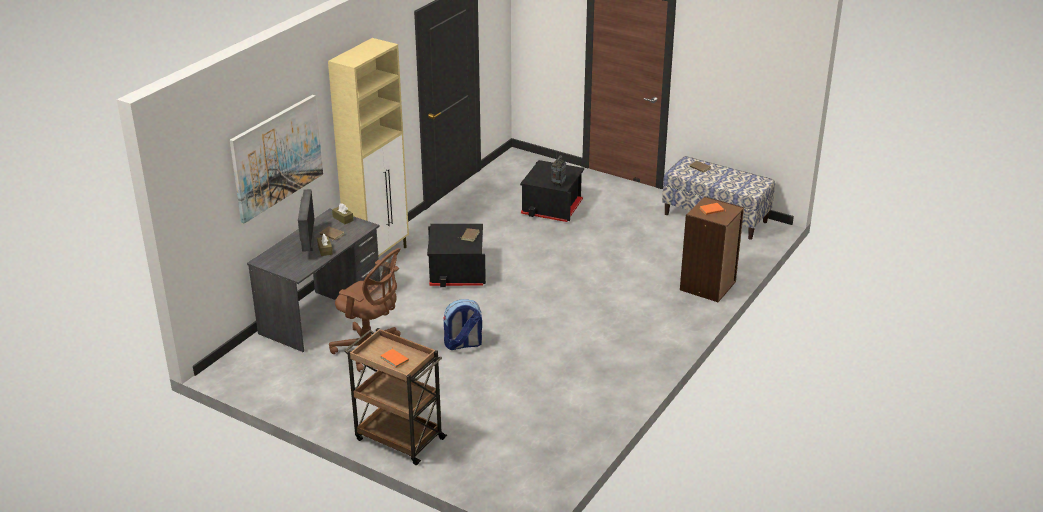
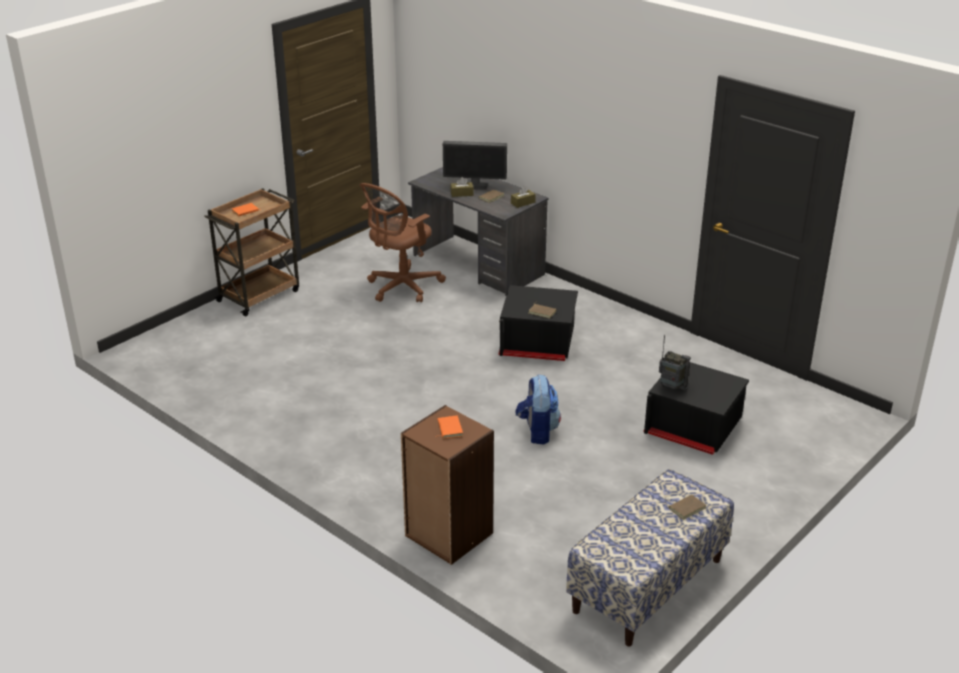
camera: 100 degrees right, 0 degrees up
picture [230,95,323,224] -> none
beige cabinet [328,38,409,256] -> none
backpack [443,299,482,350] -> backpack moved to [515,375,561,445]

